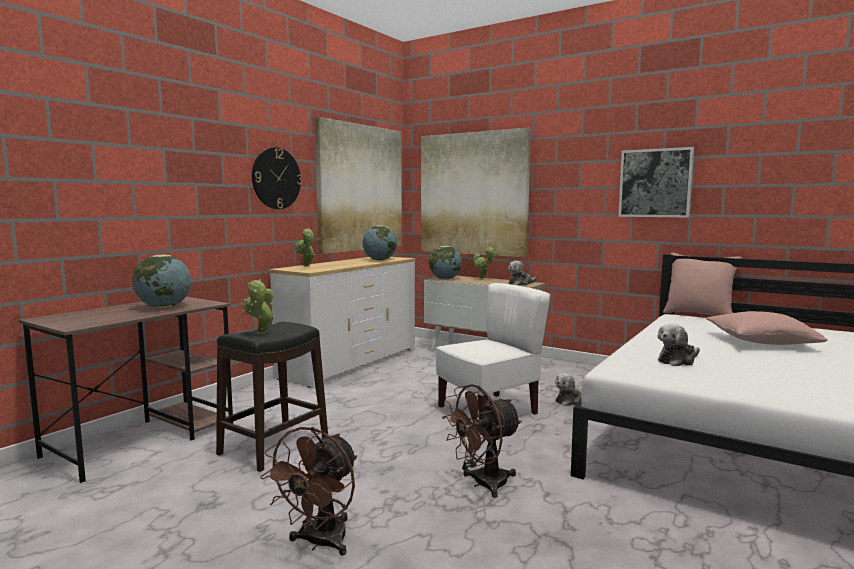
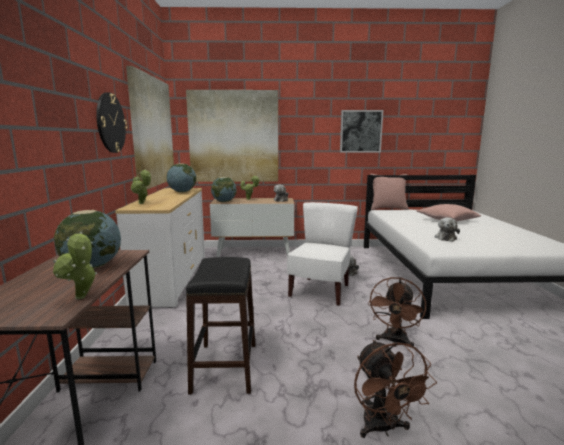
camera: 35 degrees left, 5 degrees up
potted plant [243,279,275,334] -> potted plant moved to [53,231,97,299]

